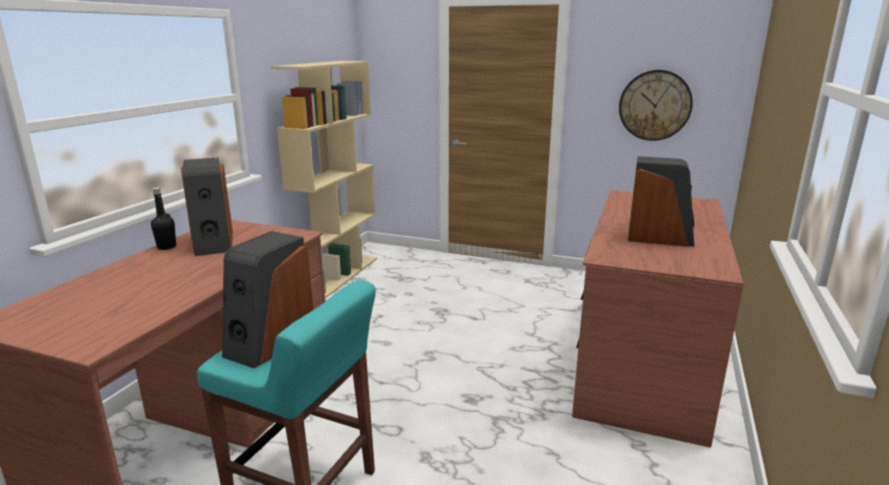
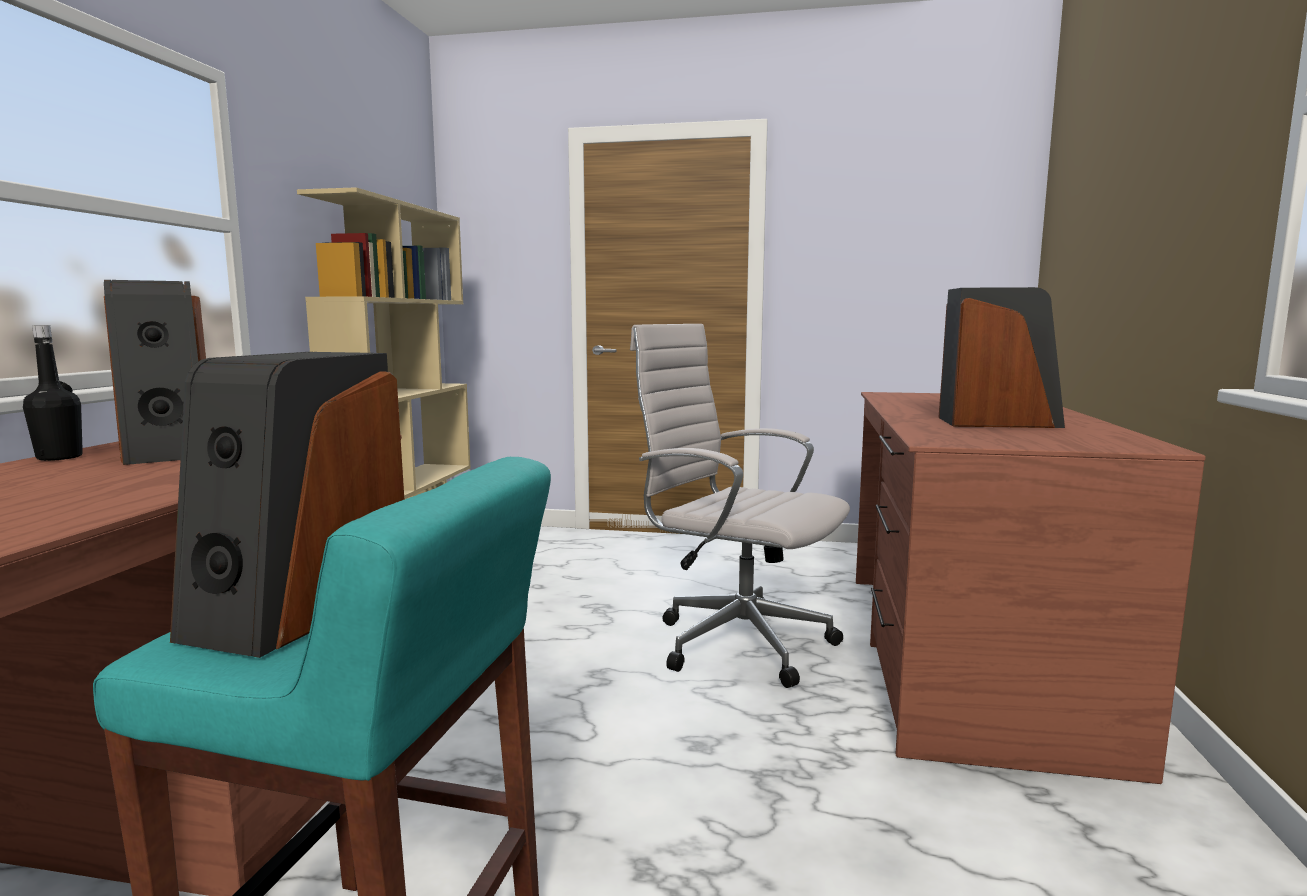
camera: 10 degrees left, 10 degrees down
wall clock [619,70,693,141] -> none
none -> white office chair [630,324,850,688]

